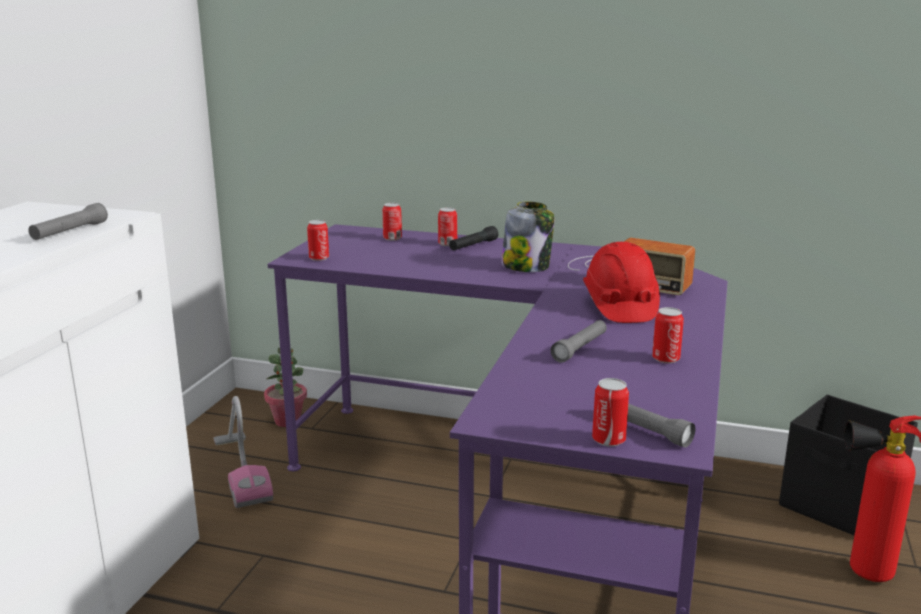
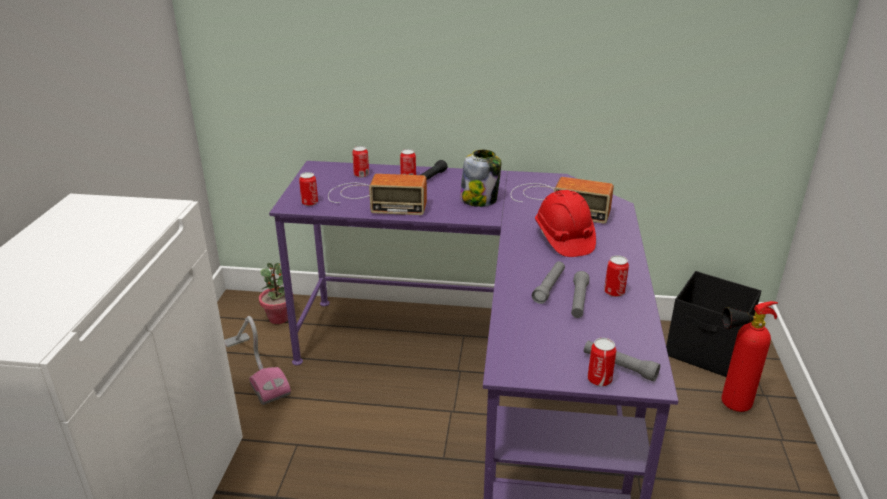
camera: 10 degrees left, 10 degrees up
grey flashlight [28,203,108,240] -> grey flashlight moved to [571,271,590,318]
none -> radio [328,174,427,215]

